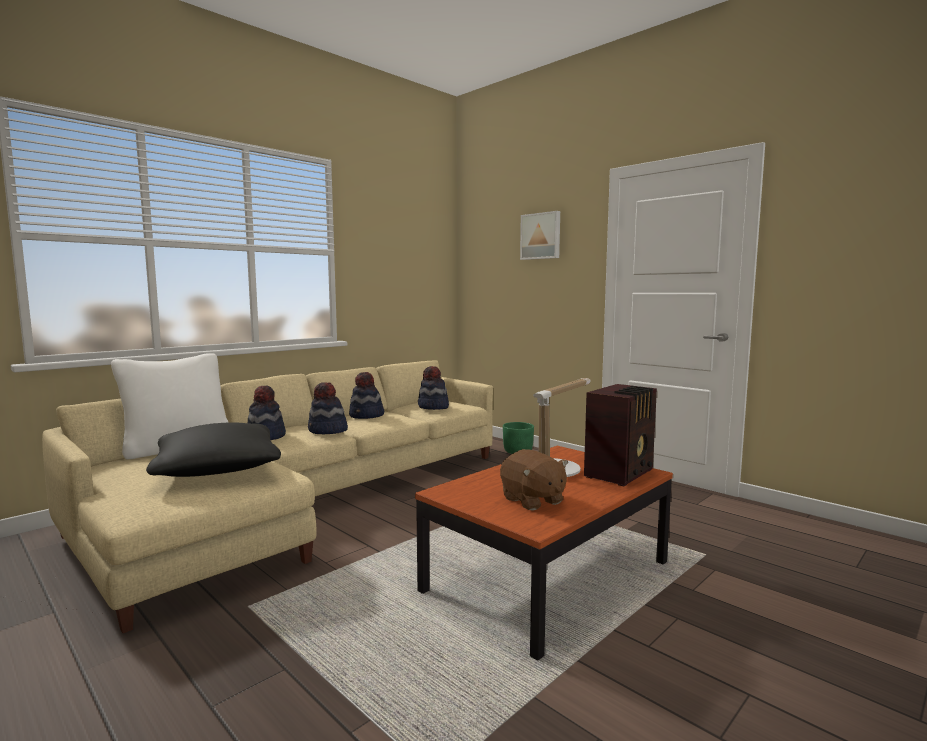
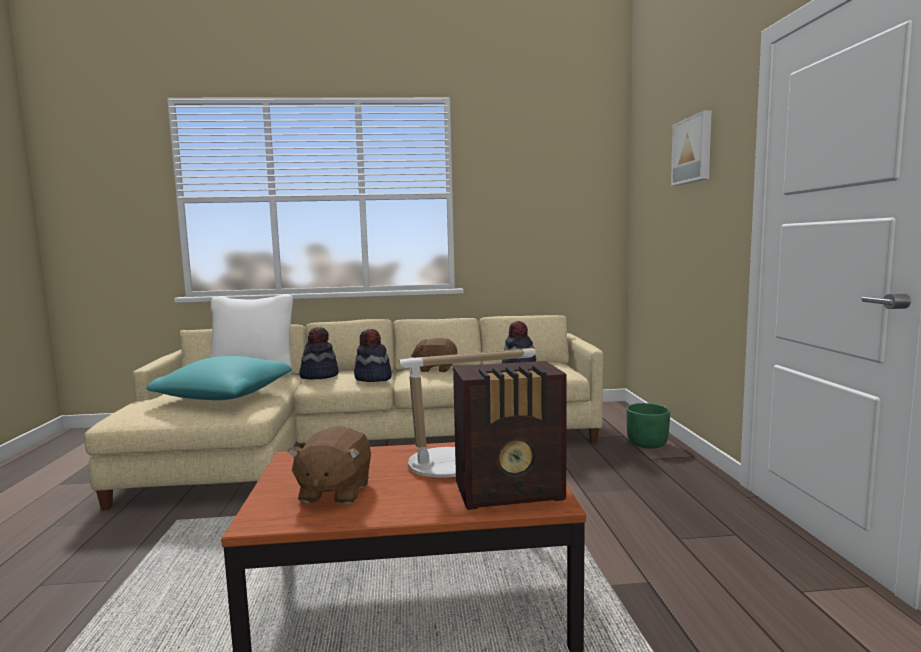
camera: 40 degrees right, 0 degrees up
black pillow [146,422,281,477] -> turquoise pillow [146,356,292,400]
hat [349,372,384,419] -> brown plush toy [411,338,457,372]

